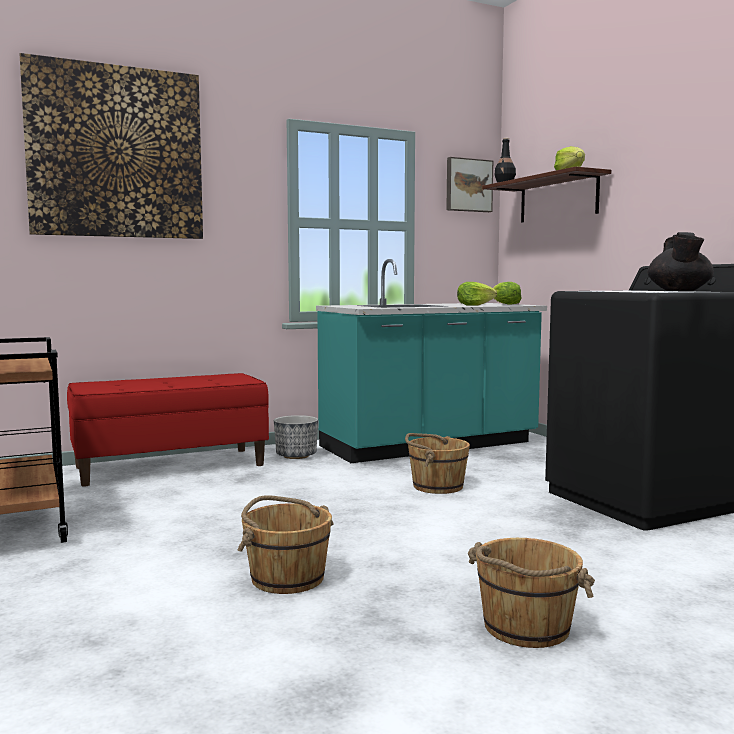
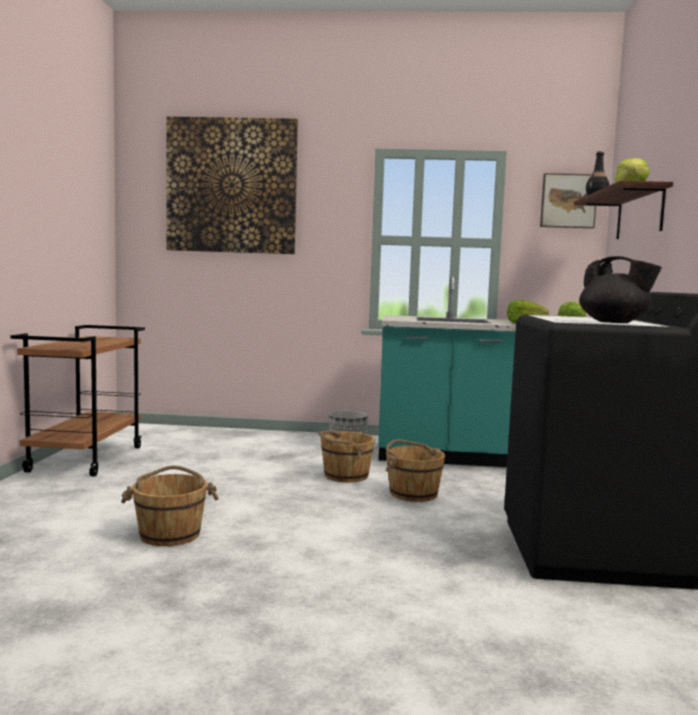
camera: 30 degrees right, 0 degrees up
red bench [67,373,269,487] -> none
brown bucket [468,538,595,648] -> brown bucket moved to [318,431,375,482]
black teapot [647,232,714,292] -> black teapot turned 90 degrees counterclockwise [579,256,662,323]

